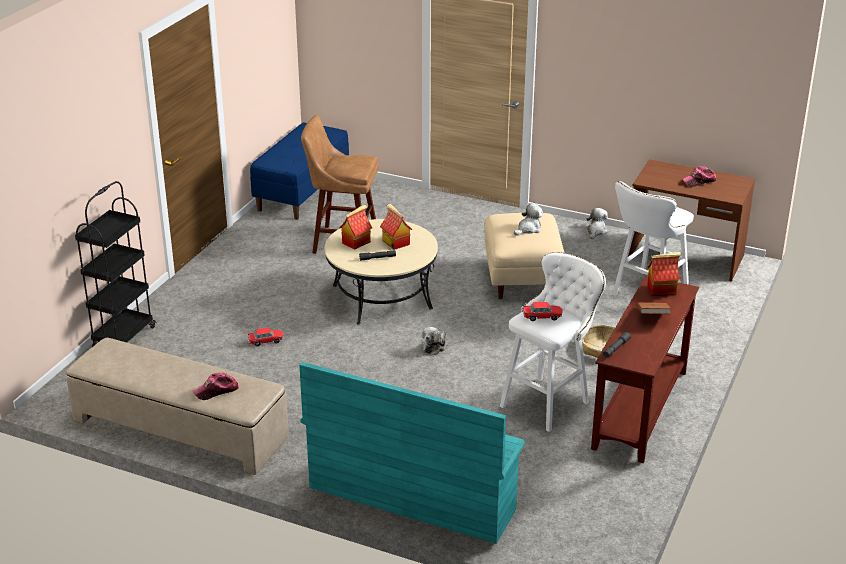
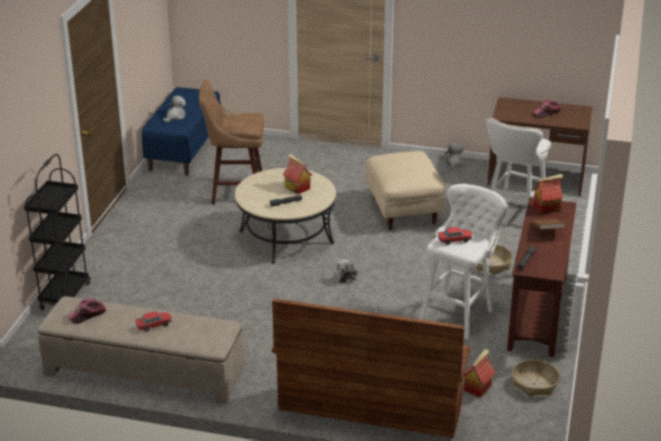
camera: 10 degrees left, 0 degrees up
cap [193,372,239,400] -> cap moved to [67,298,106,324]
toy car [248,328,283,346] -> toy car moved to [135,311,172,332]
turquoise dresser [299,362,525,544] -> brown dresser [272,298,470,438]
toy house [339,205,372,250] -> toy house moved to [464,349,496,398]
plush toy [514,204,543,236] -> plush toy moved to [163,96,186,122]
none -> basket [512,359,560,397]

